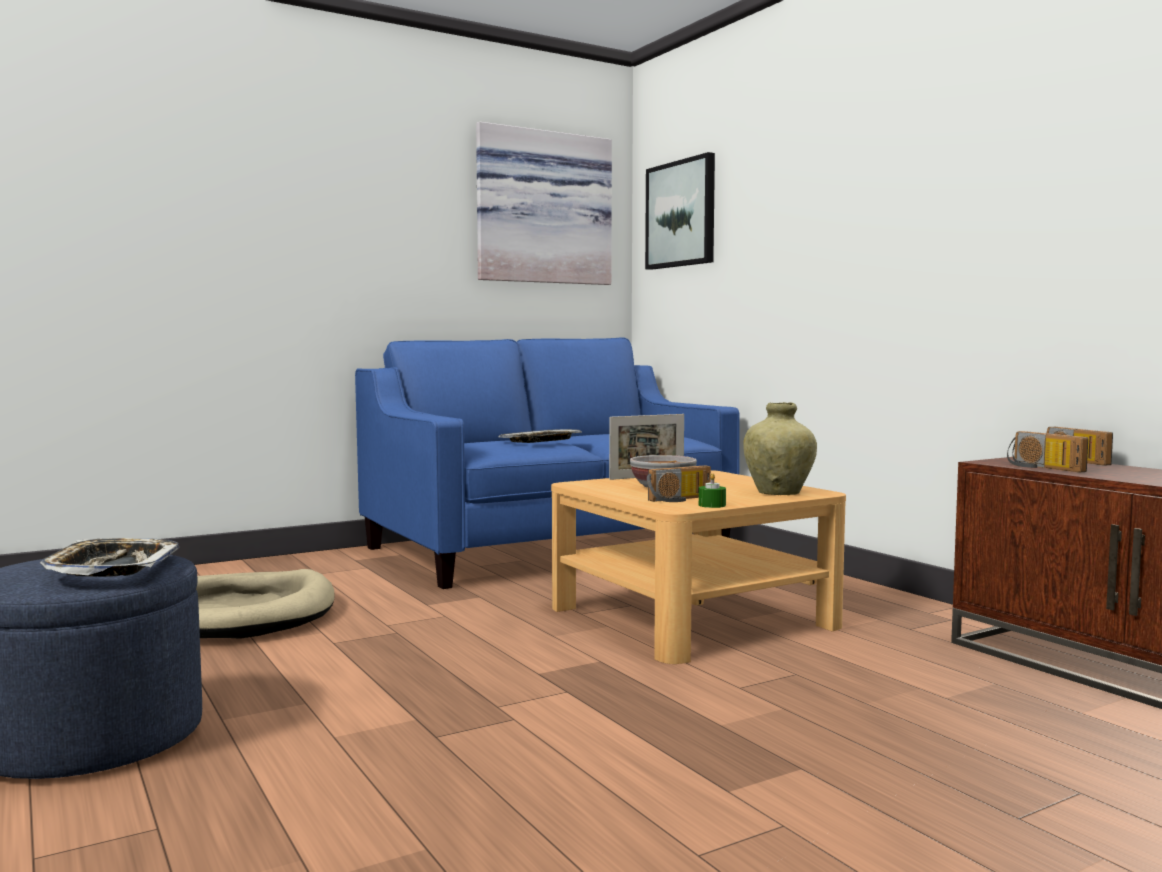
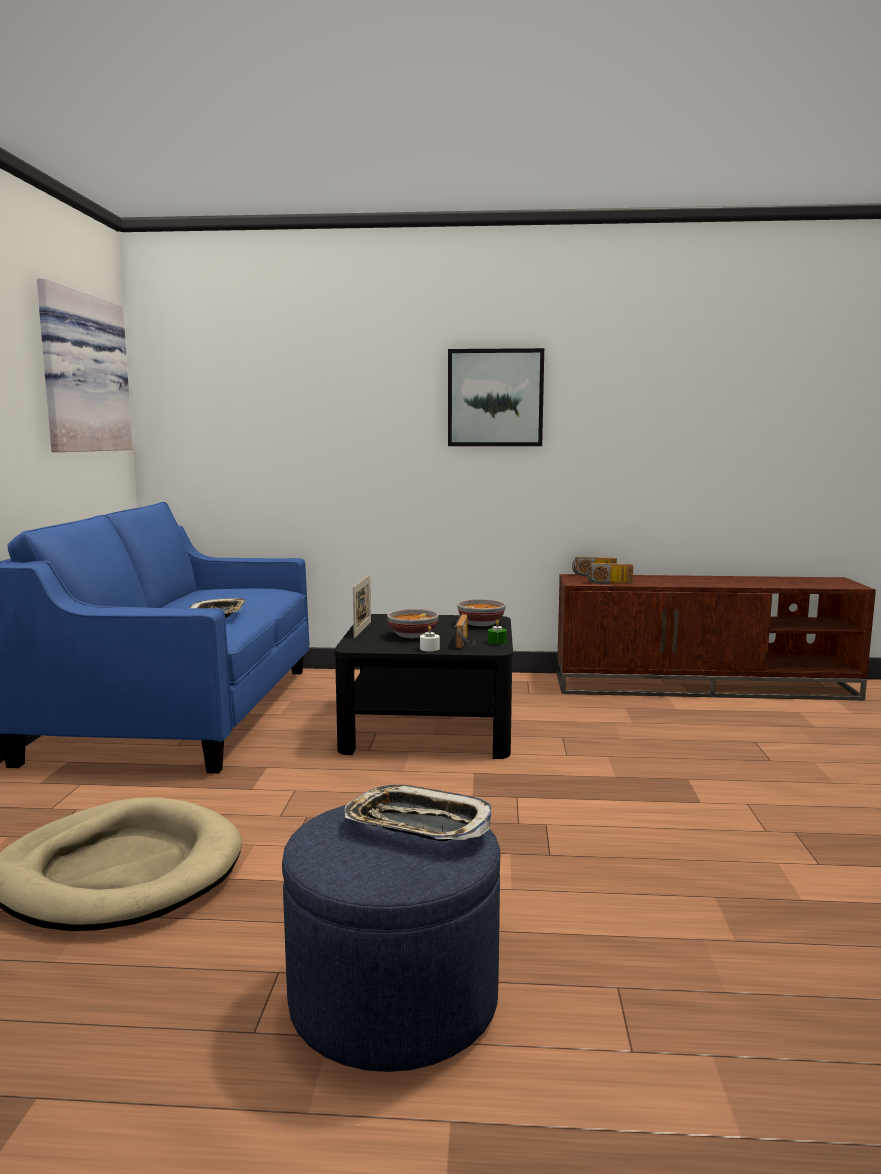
camera: 55 degrees left, 5 degrees up
beige coffee table [551,470,846,664] -> black coffee table [334,614,513,759]
picture [645,152,715,270] -> picture moved to [448,348,544,446]
beige vase [743,402,817,495] -> bowl [457,599,506,626]
none -> white candle [420,626,440,651]

